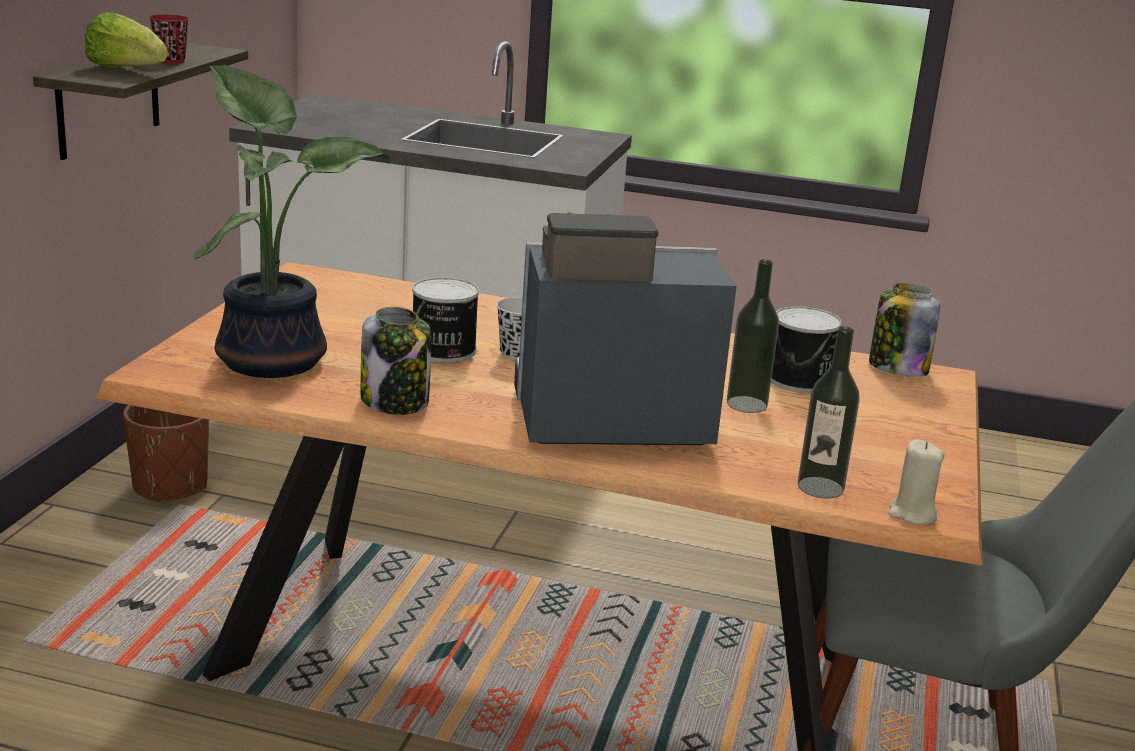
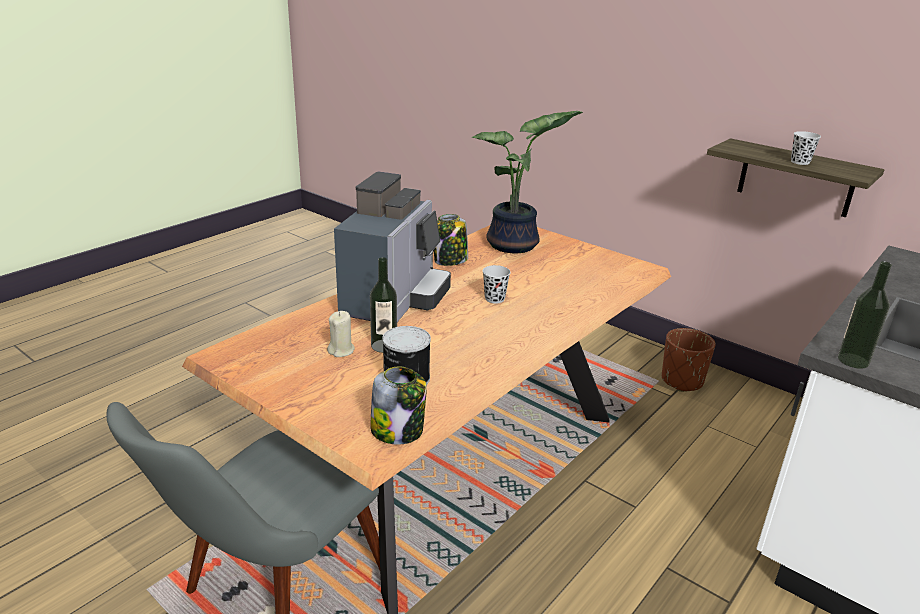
camera: 115 degrees right, 5 degrees up
lettuce [85,12,168,67] -> none
red cup [149,15,189,64] -> black cup [791,131,821,165]
can [413,277,479,363] -> none
bottle [798,327,860,498] -> bottle moved to [838,261,892,369]
beige candle [888,439,945,525] -> beige candle moved to [327,311,355,357]

